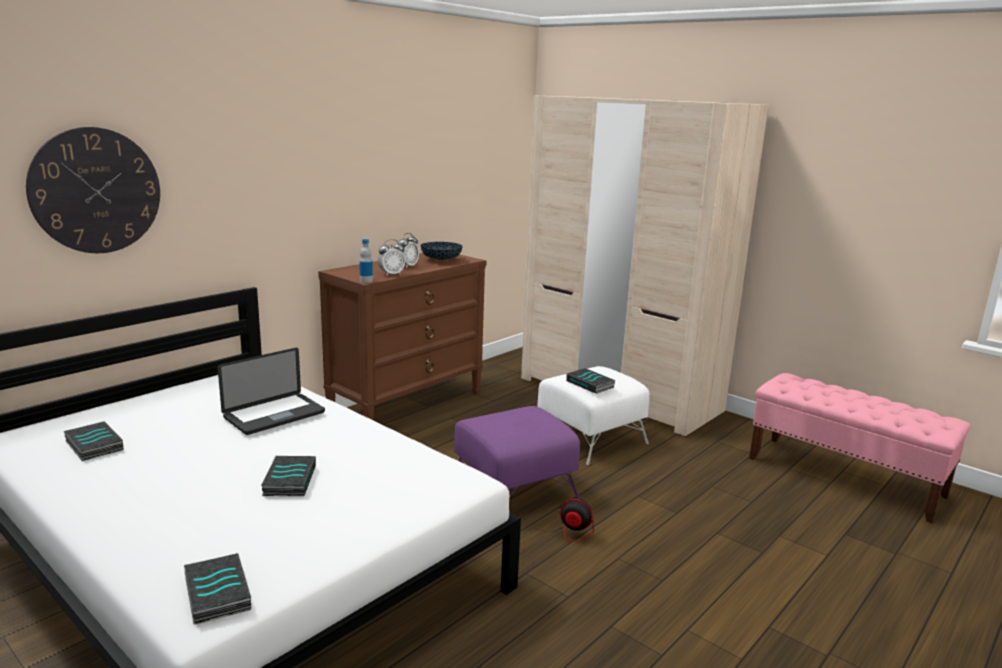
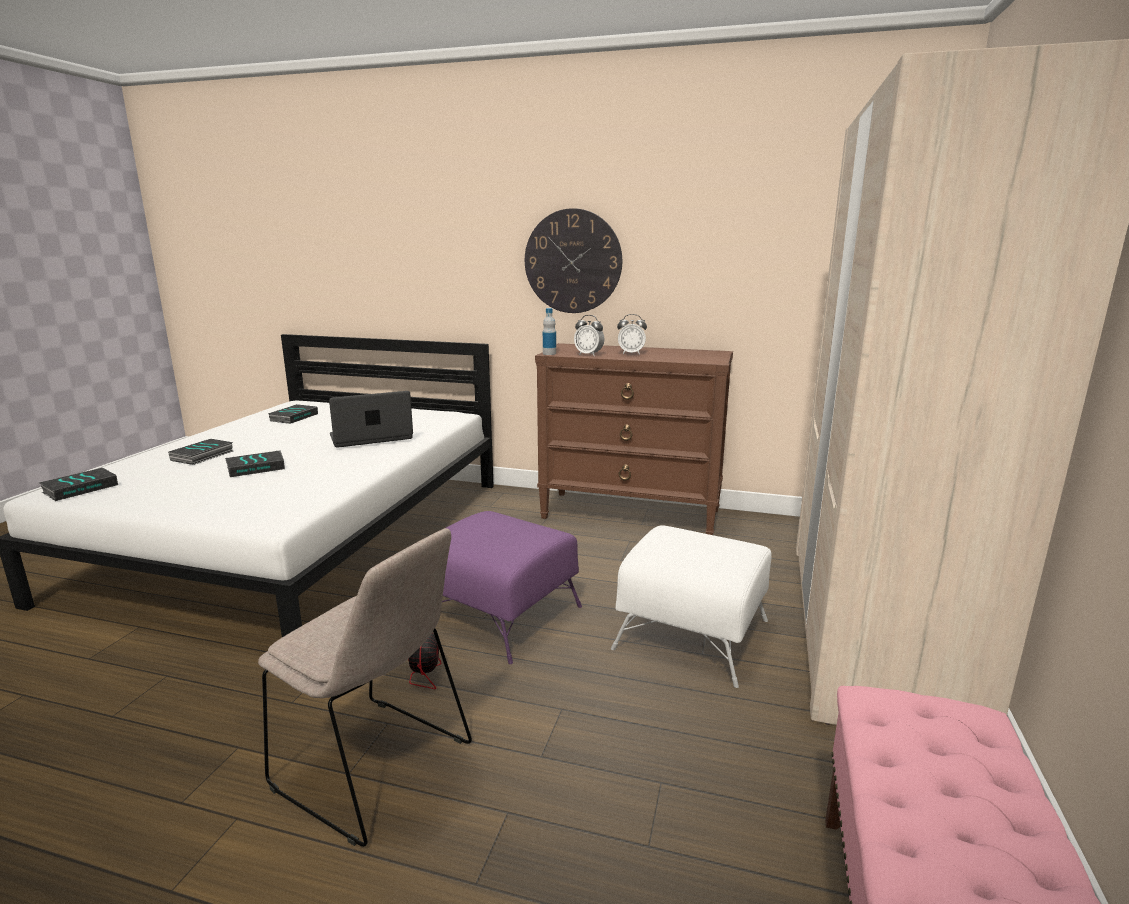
camera: 65 degrees right, 0 degrees up
wall clock [26,127,160,253] -> wall clock moved to [525,208,622,313]
laptop [218,348,325,435] -> laptop turned 135 degrees clockwise [329,391,413,448]
bowl [421,242,462,260] -> none
book [566,368,616,394] -> book moved to [168,439,233,465]
none -> beige chair [258,528,472,847]

